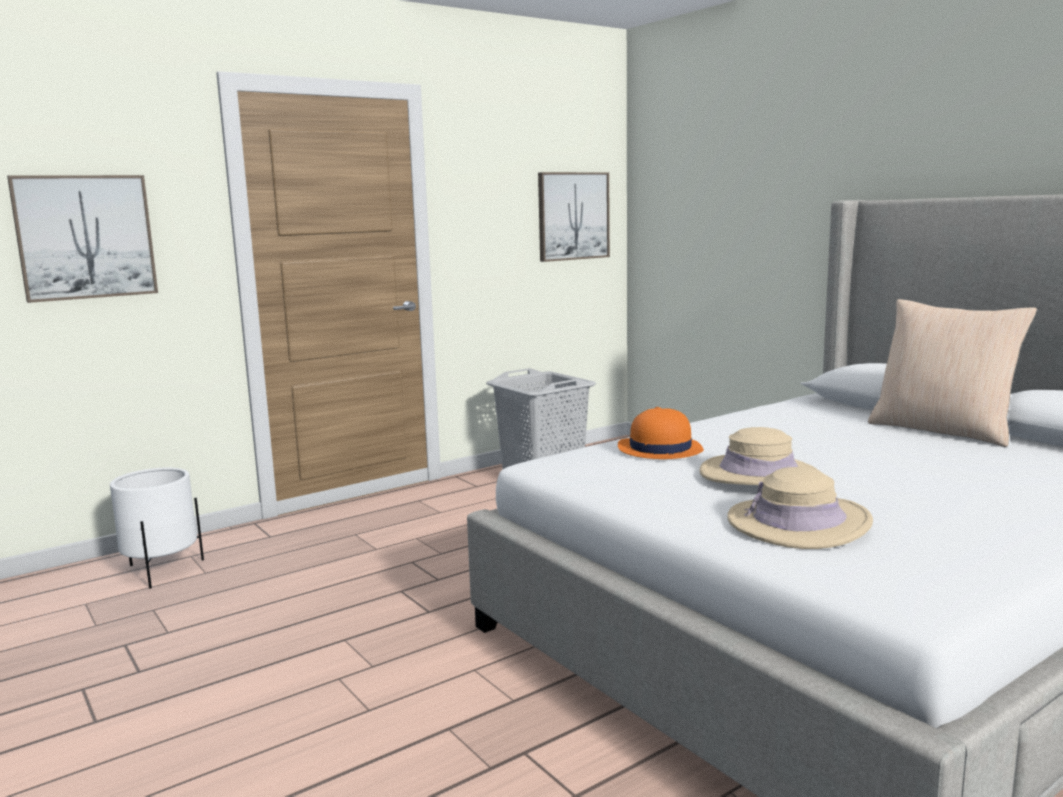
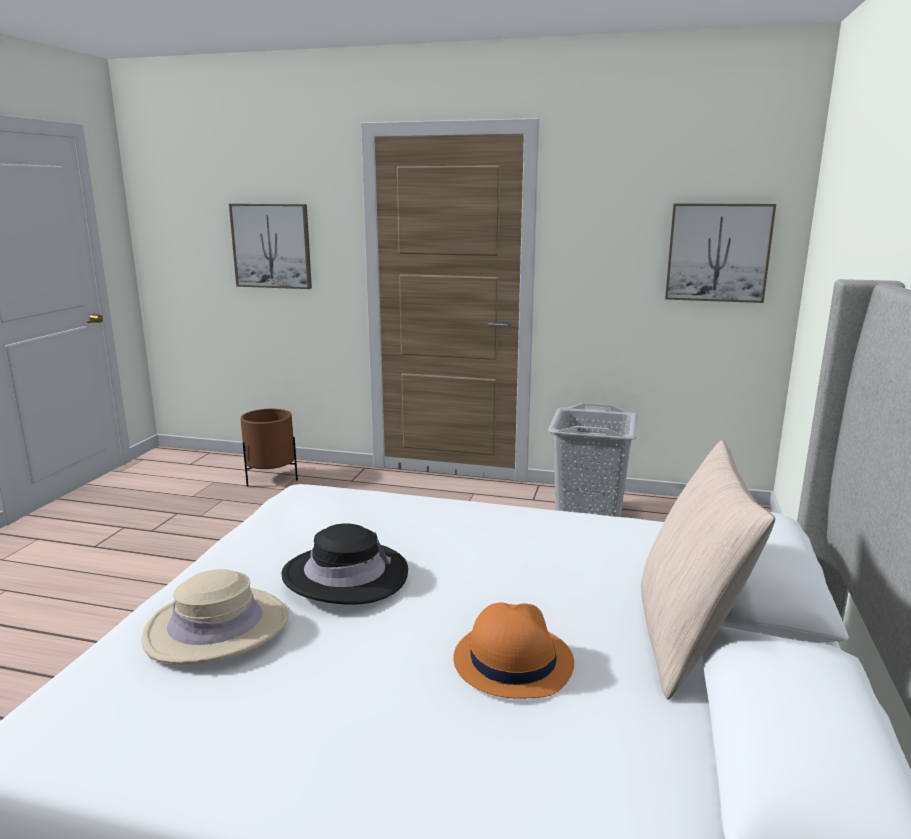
camera: 50 degrees right, 5 degrees up
white planter [110,468,204,589] -> brown planter [240,409,298,487]
orange hat [618,407,704,459] -> orange hat moved to [453,603,574,699]
beige hat [699,427,819,485] -> black hat [281,524,408,605]

